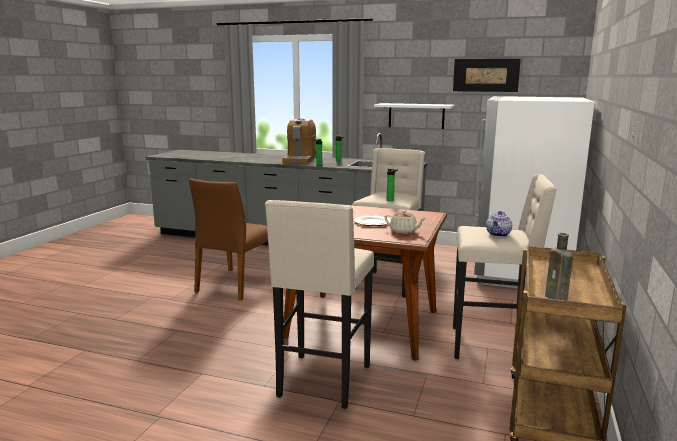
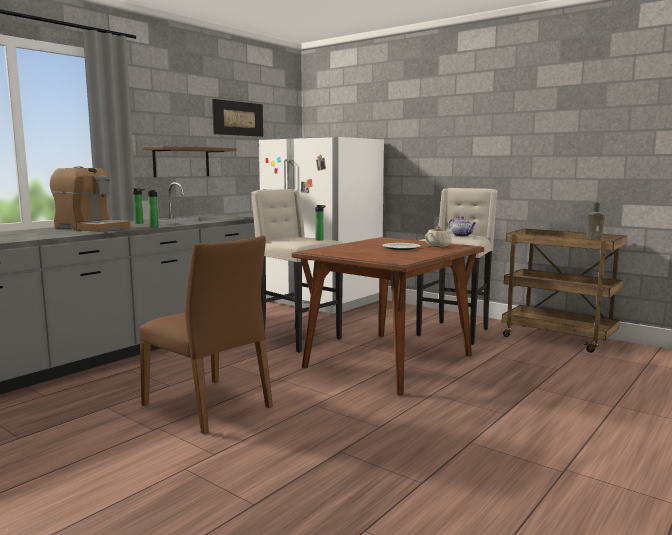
camera: 70 degrees left, 5 degrees down
beige stool [265,200,374,409] -> none
white shelf [374,103,454,129] -> brown shelf [142,146,237,177]

